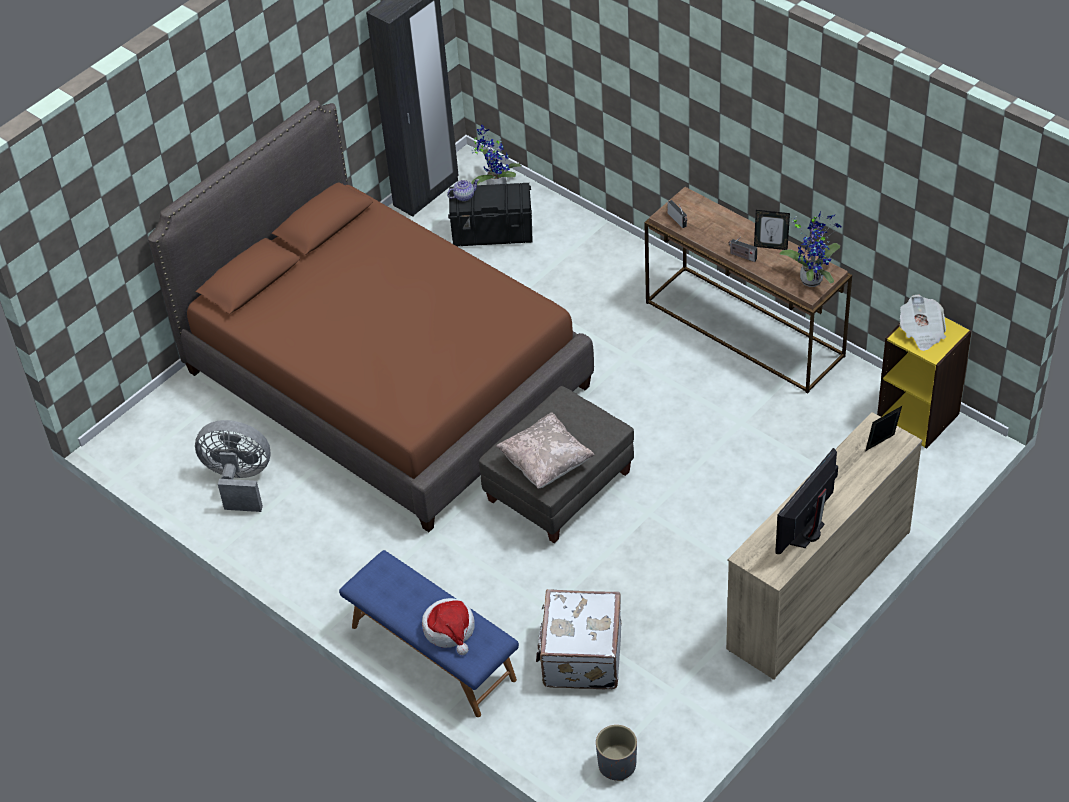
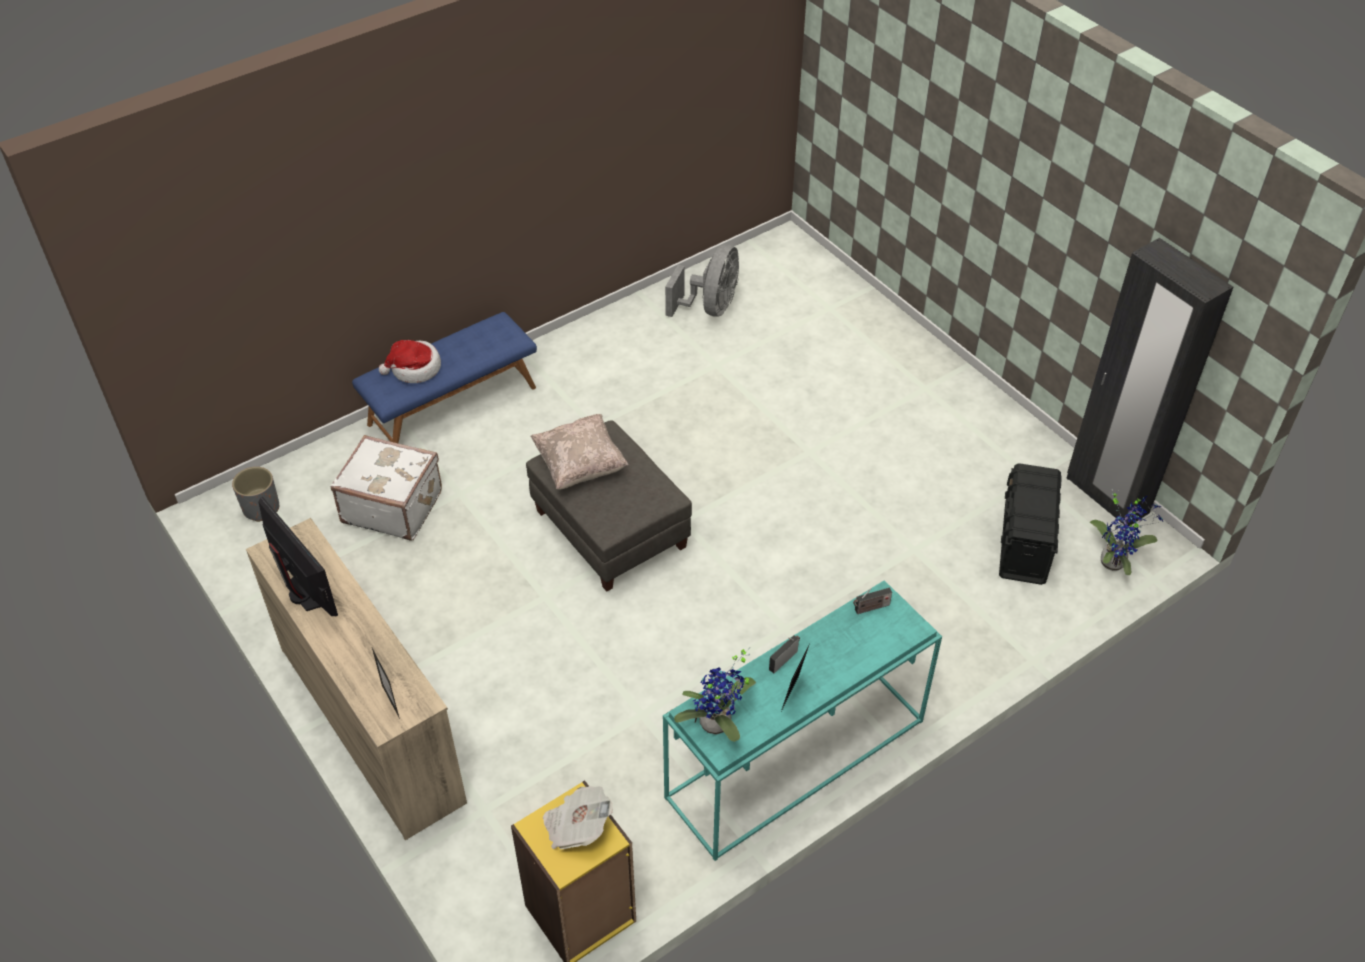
camera: 100 degrees right, 0 degrees up
brown bed [148,100,594,532] -> none
teapot [447,179,479,201] -> none
brown console table [644,187,852,394] -> turquoise console table [663,581,942,861]

